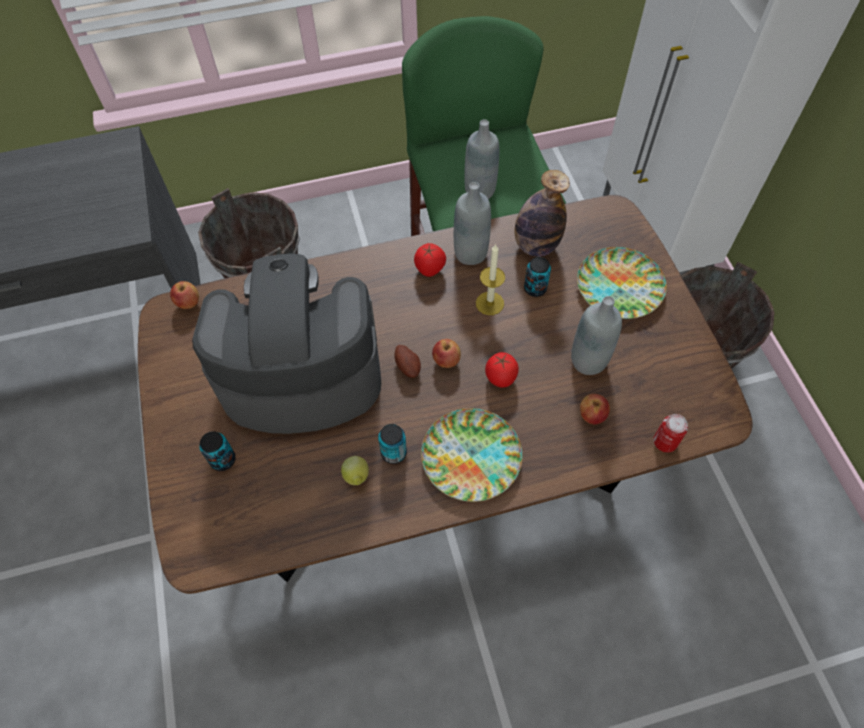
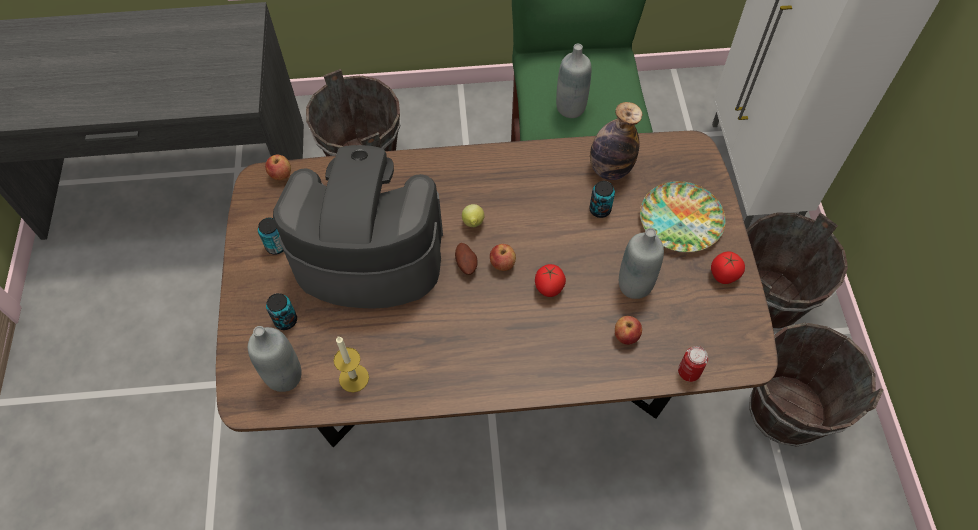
camera: 10 degrees right, 0 degrees up
lemon [341,456,369,485] -> lemon moved to [462,204,484,227]
can [378,424,407,464] -> can moved to [258,218,283,255]
tomato [414,243,446,277] -> tomato moved to [711,251,745,284]
plate [421,408,522,502] -> none
grey bottle [454,182,491,265] -> grey bottle moved to [248,326,302,392]
candle [476,245,505,315] -> candle moved to [334,337,369,393]
none -> brown bucket [749,323,883,447]

